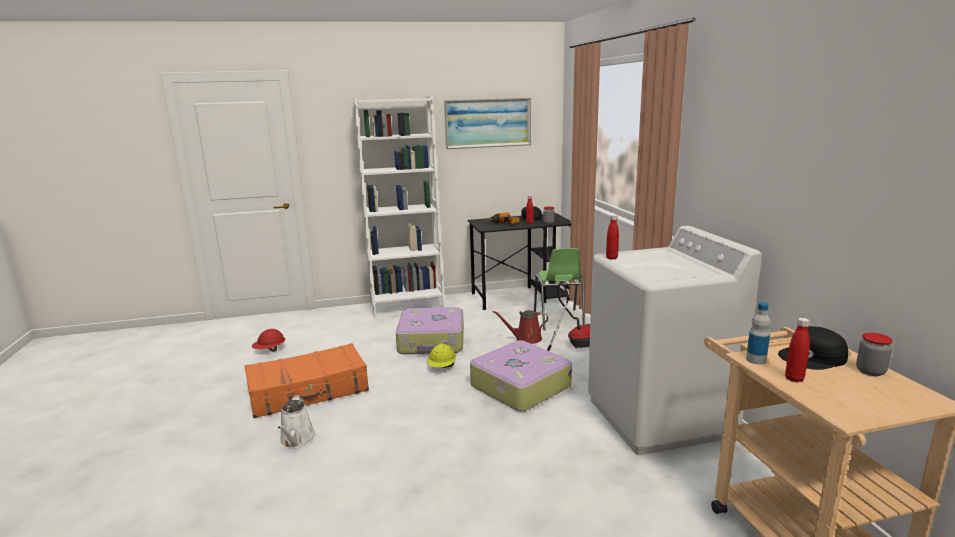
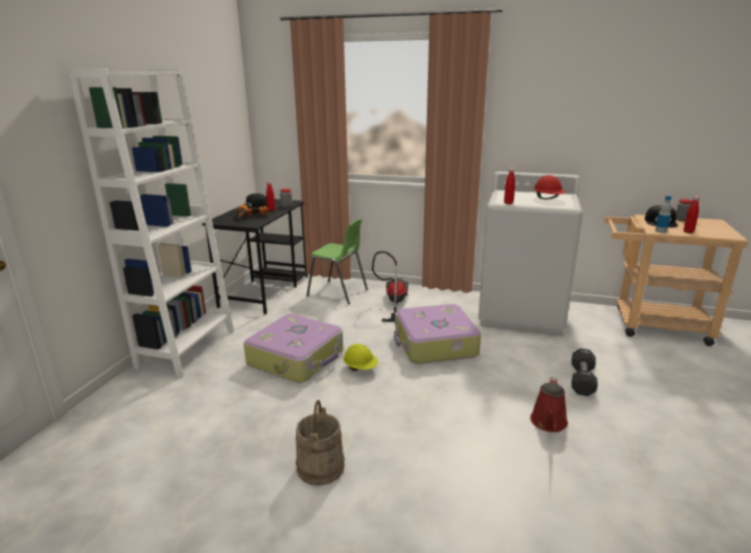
camera: 60 degrees left, 5 degrees up
orange suitcase [244,343,369,418] -> beige bucket [296,400,345,485]
red hard hat [252,329,285,352] -> red hard hat moved to [534,175,566,199]
white watering can [278,395,316,449] -> none
picture [444,98,531,149] -> none
red watering can [493,310,548,344] -> red watering can moved to [530,377,568,432]
none -> black dumbbell [572,348,598,396]

